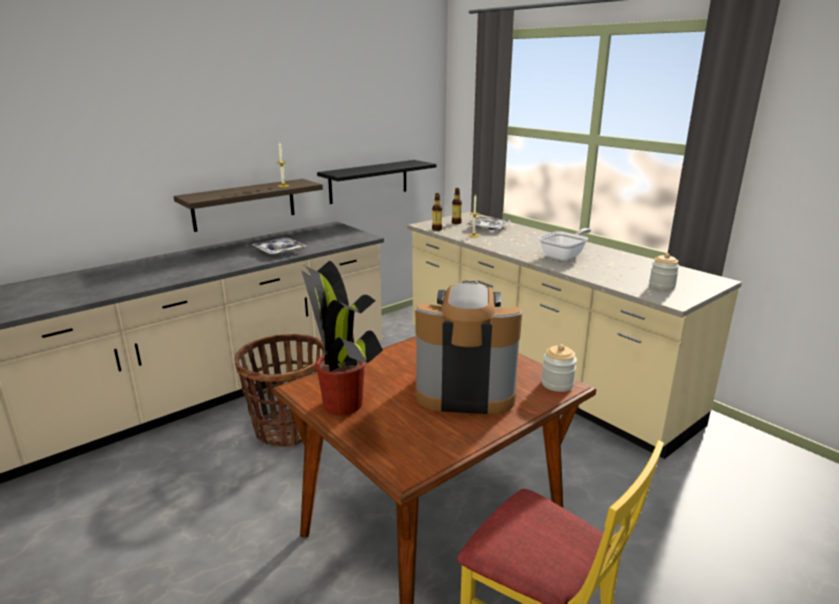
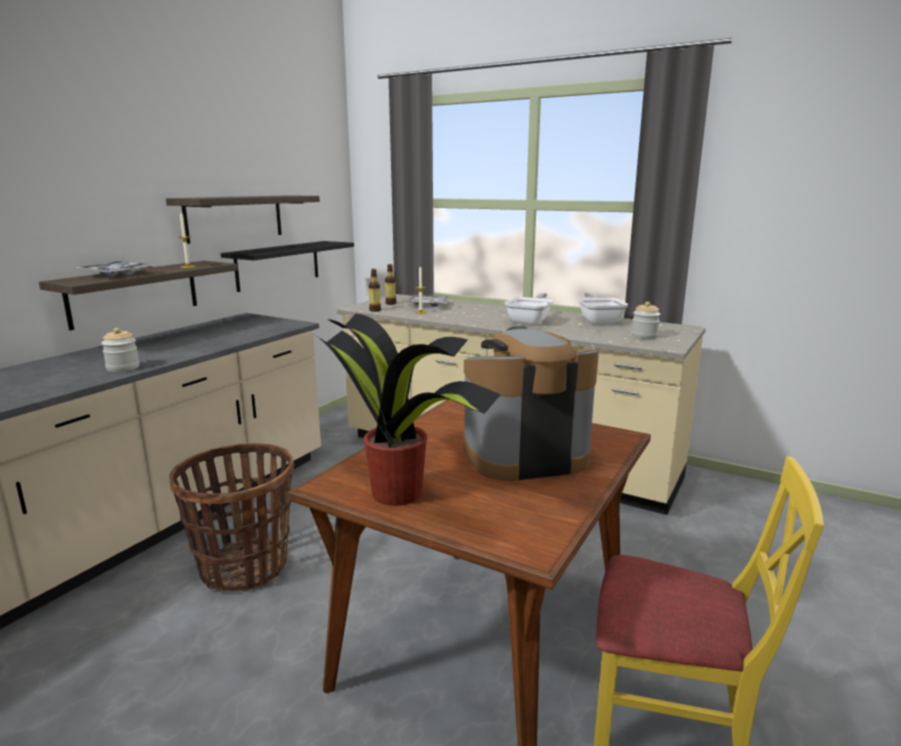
camera: 20 degrees left, 5 degrees down
tray [252,237,306,255] -> tray moved to [76,261,154,276]
jar [541,344,577,392] -> jar moved to [101,328,140,372]
none -> shelf [166,195,320,244]
none -> frying pan [578,292,628,325]

